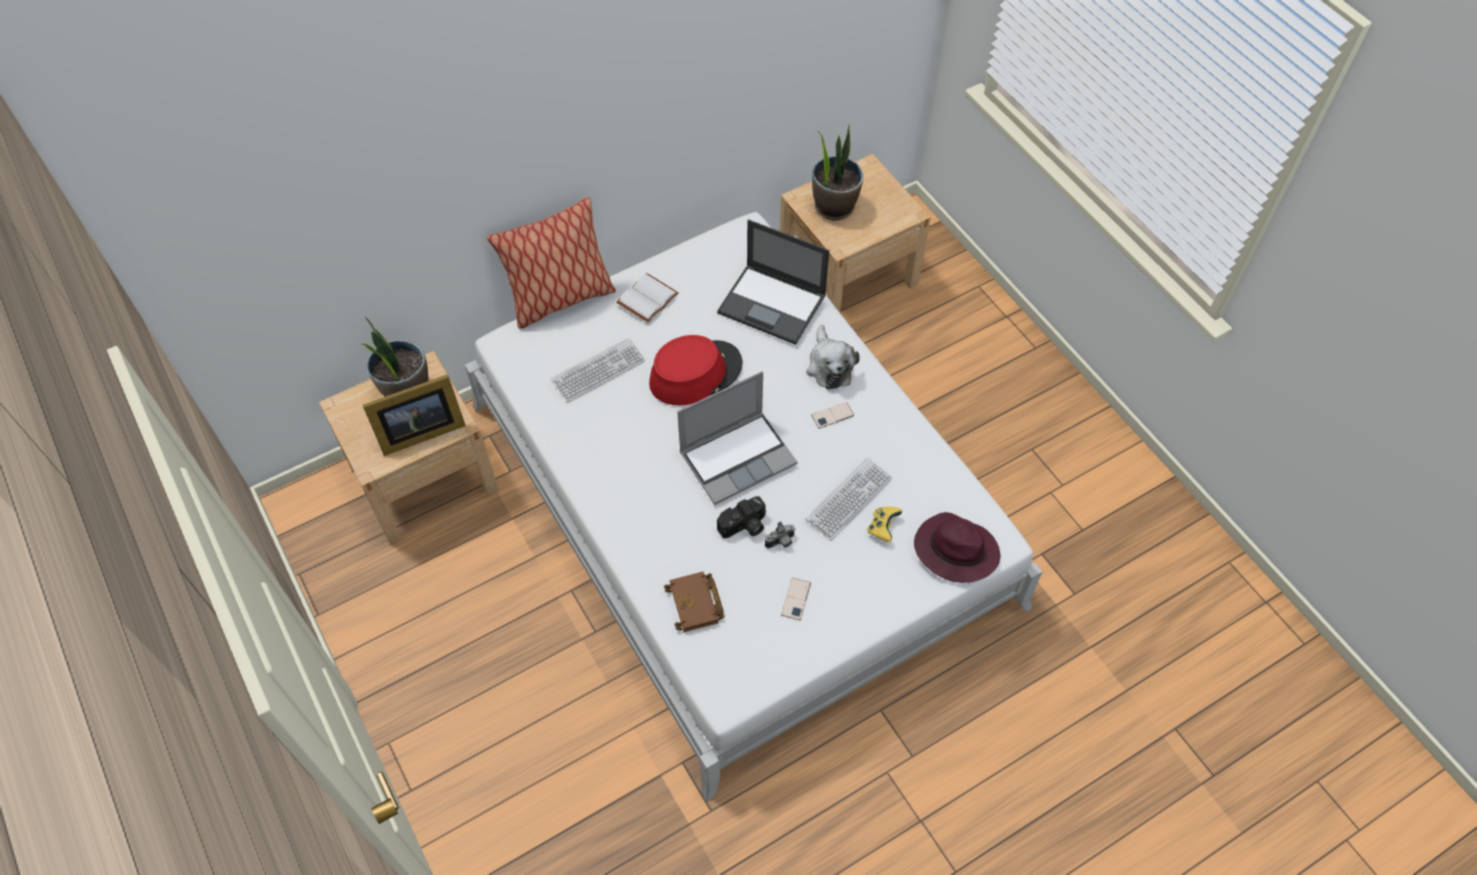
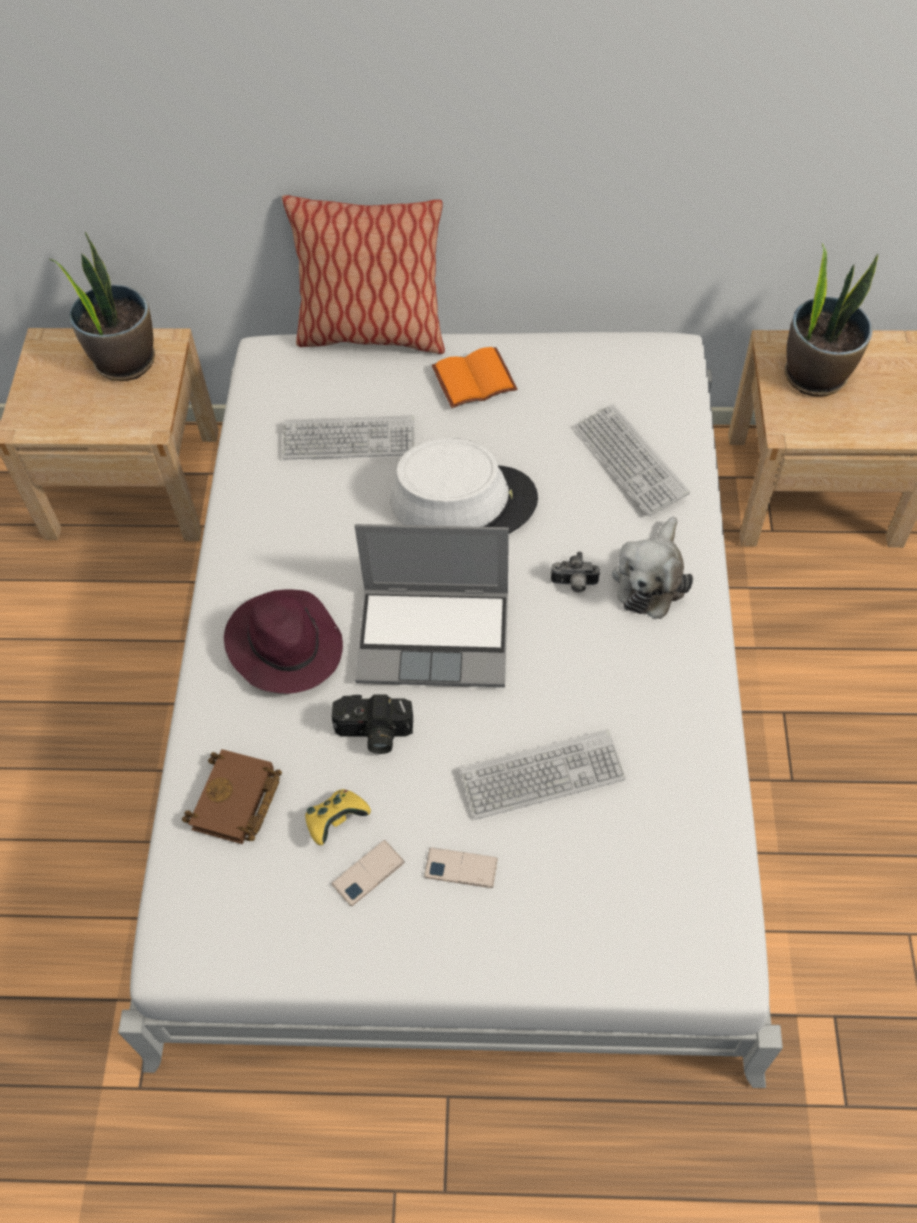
camera: 35 degrees right, 0 degrees up
picture frame [363,374,466,456] -> none
white book [616,273,678,322] -> orange book [432,347,517,408]
red hat [649,335,742,405] -> white hat [390,438,538,534]
laptop [717,219,829,345] -> keyboard [574,404,690,516]
camera [765,521,795,548] -> camera moved to [551,551,600,592]
phone [811,402,854,429] -> phone moved to [424,847,498,888]
yellow game controller [867,507,902,541] -> yellow game controller moved to [305,789,371,845]
purple hat [914,512,1000,583] -> purple hat moved to [224,590,343,694]

